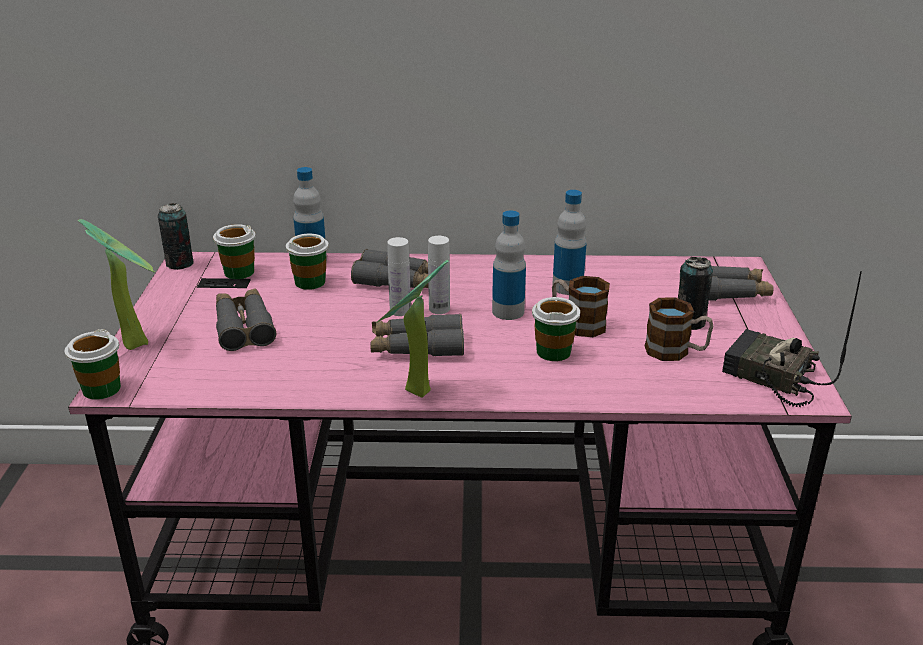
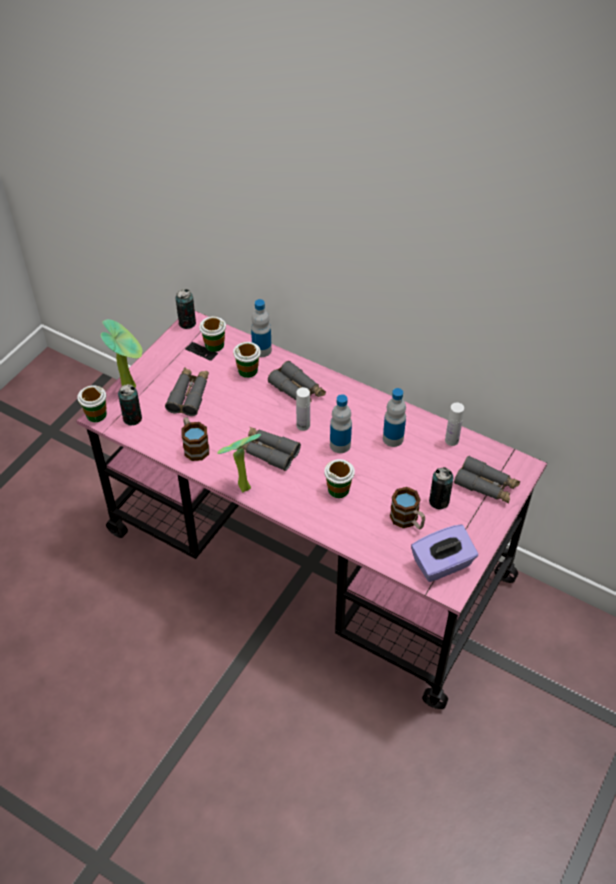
camera: 30 degrees right, 20 degrees up
white bottle [387,237,411,316] -> white bottle moved to [445,403,464,446]
mug [552,276,610,337] -> mug moved to [181,417,209,461]
radio [722,271,862,407] -> purple tissue box [411,524,478,582]
none -> can [118,384,142,425]

